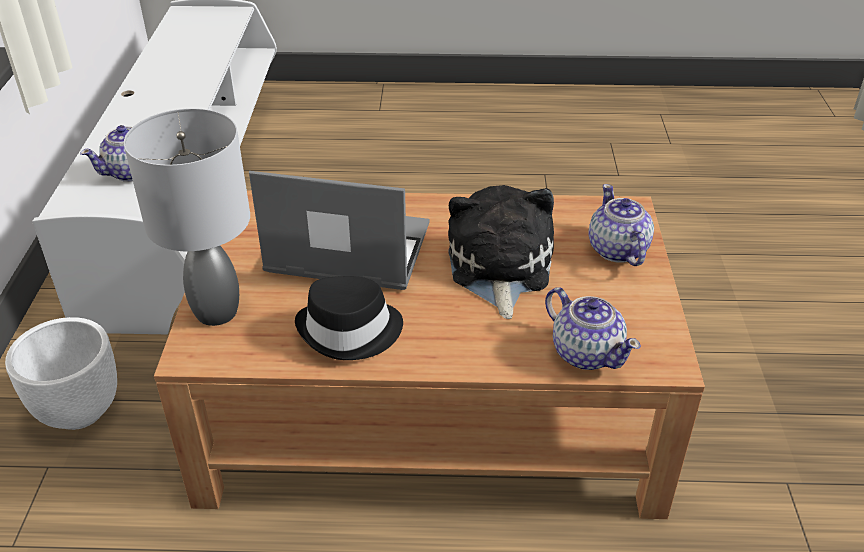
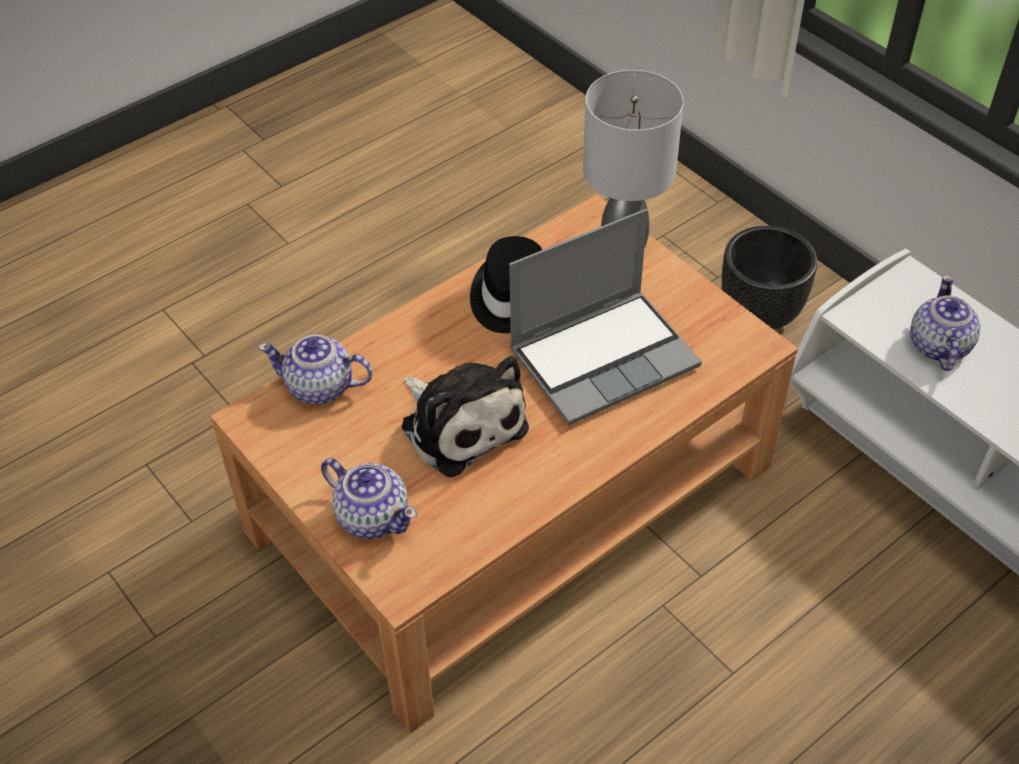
camera: 140 degrees right, 10 degrees up
white planter [5,317,117,430] -> black planter [722,226,817,330]

